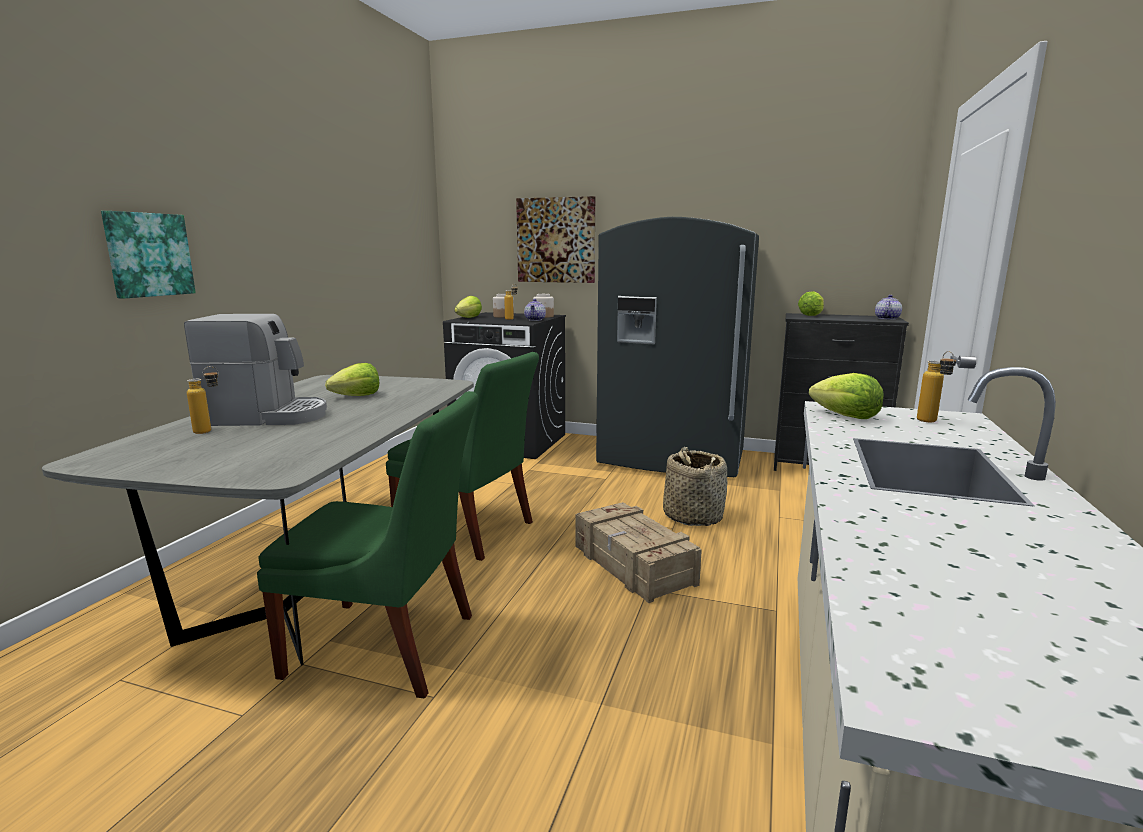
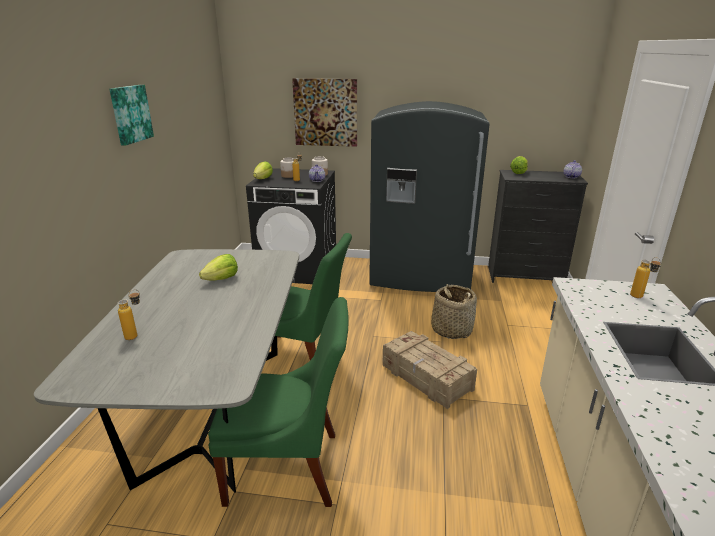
camera: 10 degrees left, 10 degrees up
picture [101,211,196,299] -> picture moved to [109,85,154,146]
coffee machine [184,314,327,426] -> none
lettuce [809,373,883,419] -> none

